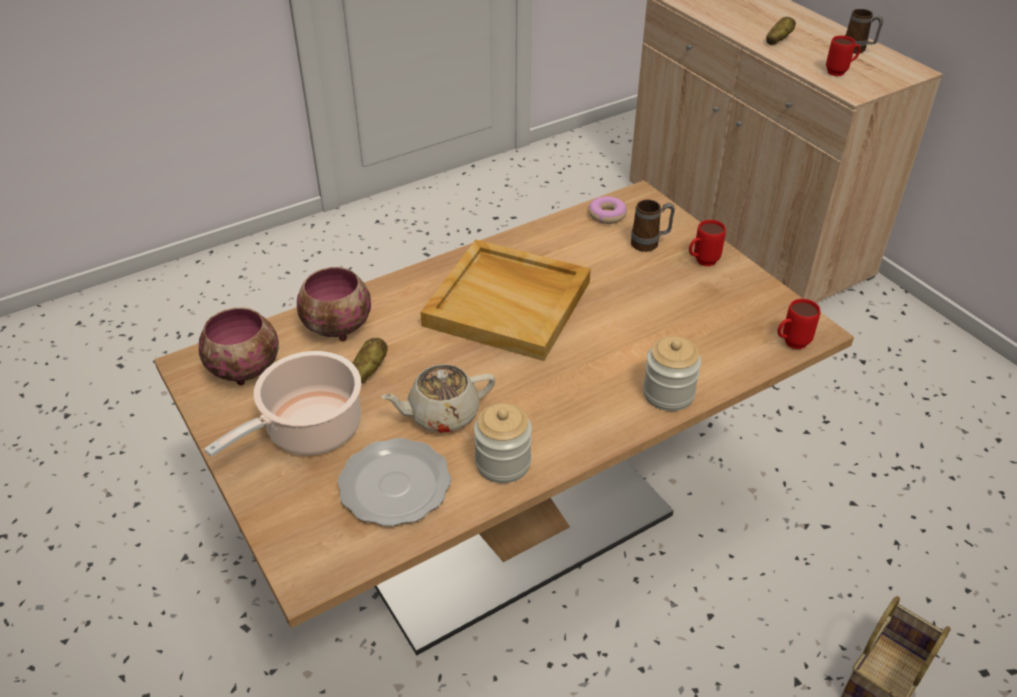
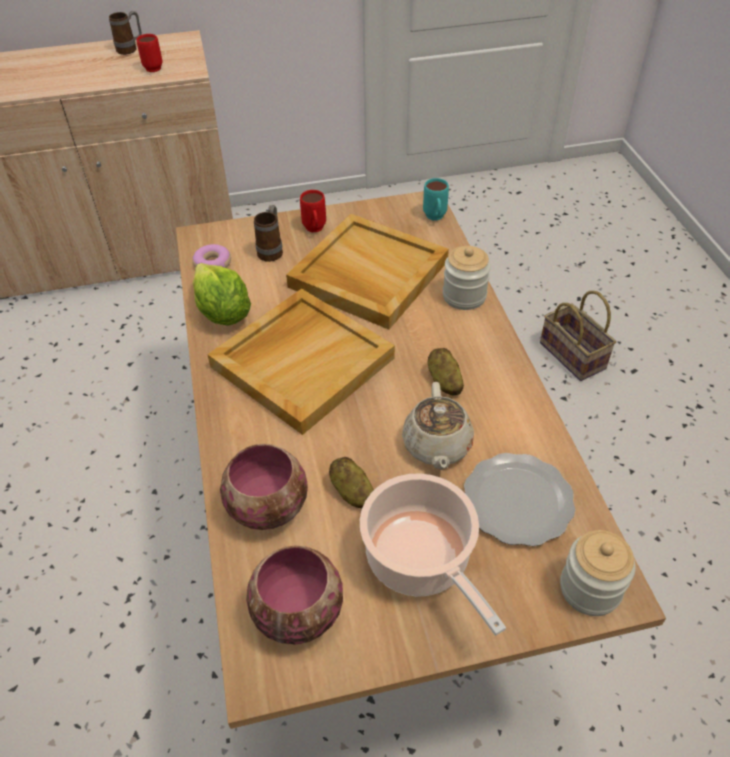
camera: 70 degrees left, 5 degrees up
jar [474,403,532,483] -> jar moved to [560,530,636,616]
potato [766,17,796,45] -> potato moved to [428,348,464,395]
red mug [777,299,820,349] -> turquoise mug [423,178,449,220]
none -> lettuce [192,263,251,326]
none -> beige tray [286,214,449,330]

